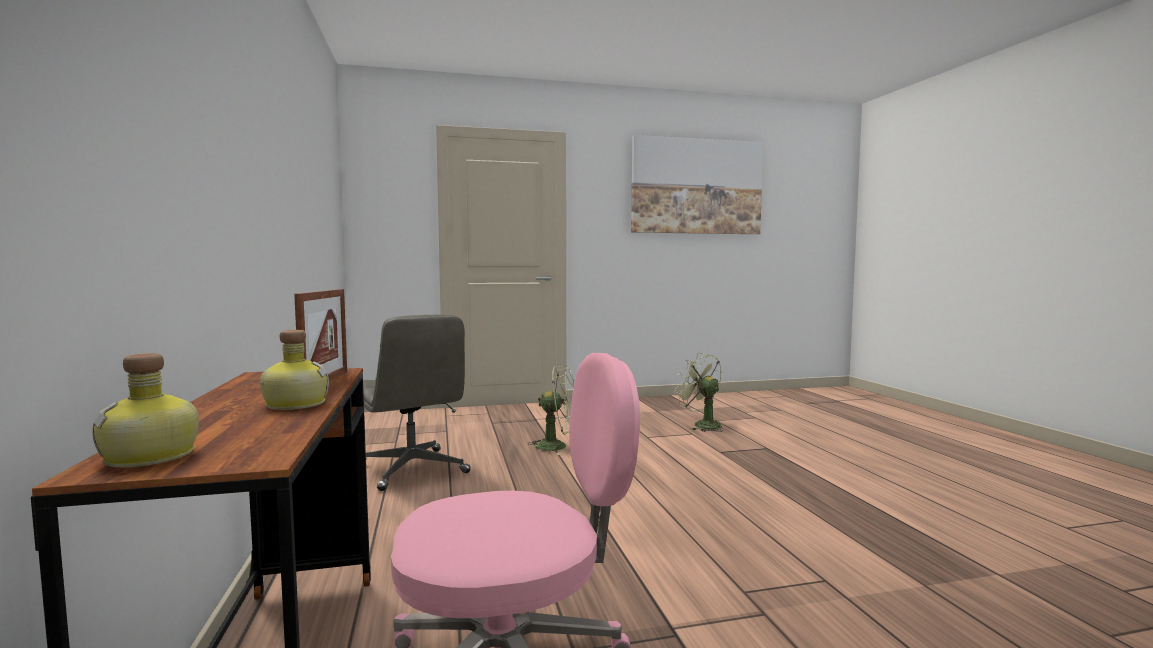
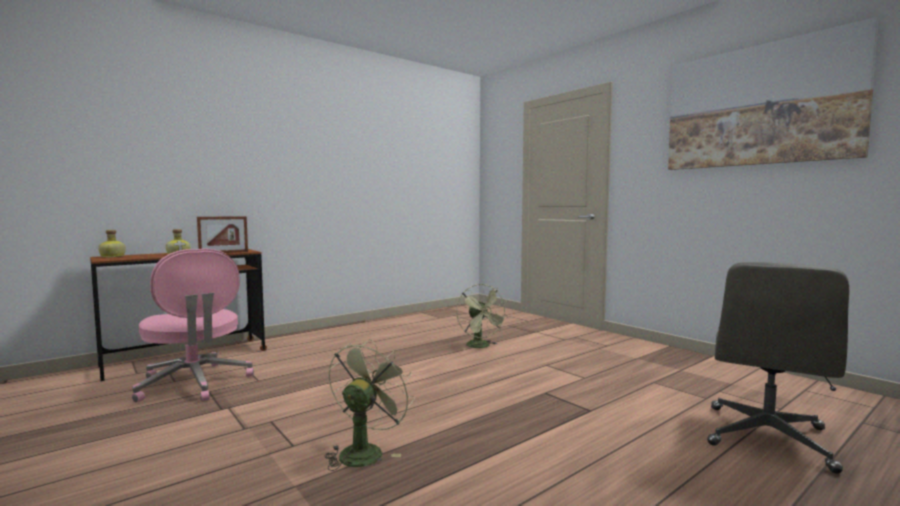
camera: 65 degrees right, 0 degrees up
grey office chair [363,315,471,491] -> grey office chair moved to [707,262,849,474]
green fan [675,353,723,432] -> green fan moved to [325,339,415,471]

